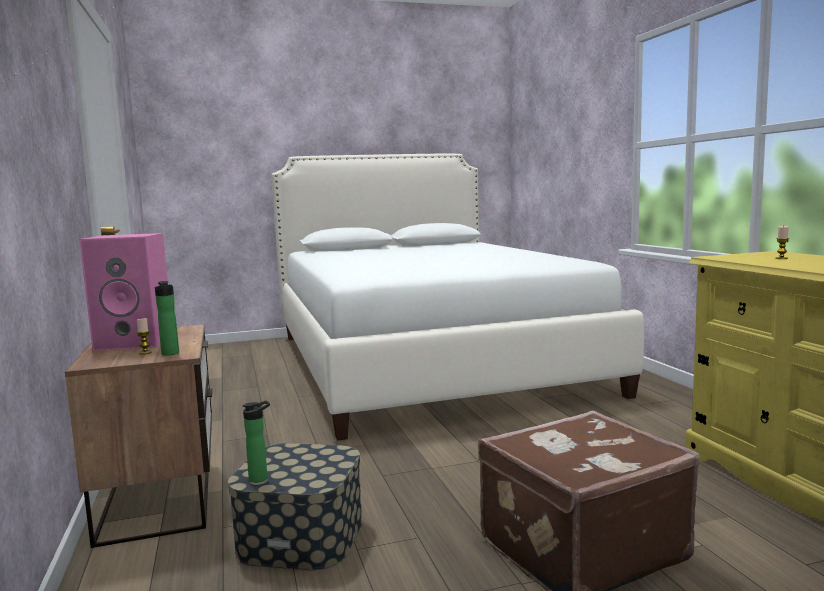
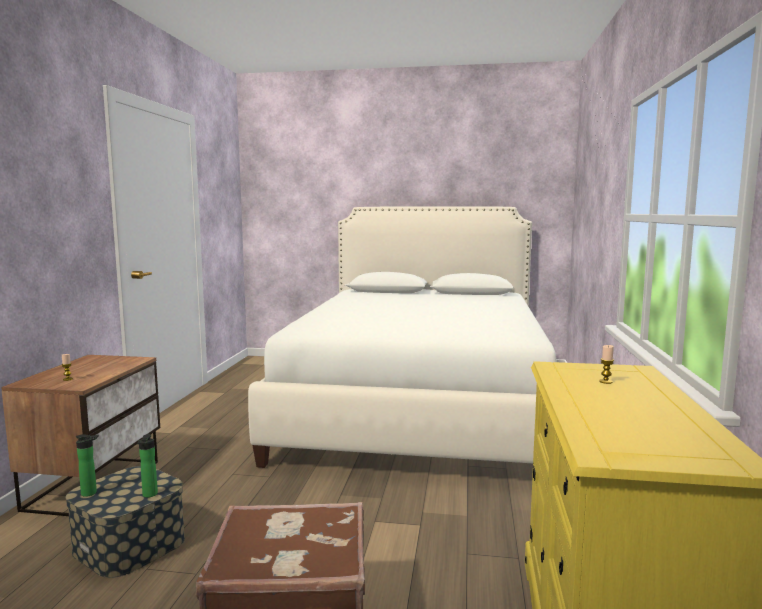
camera: 25 degrees right, 0 degrees up
pink speaker [79,233,168,351] -> none
bottle [155,281,179,356] -> bottle moved to [137,434,158,498]

